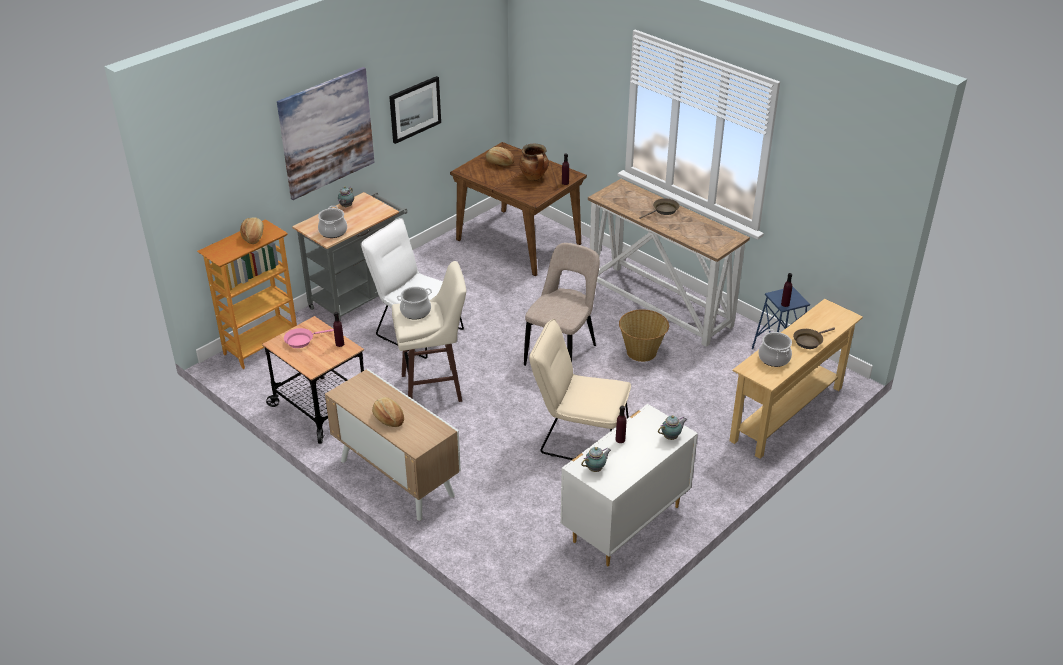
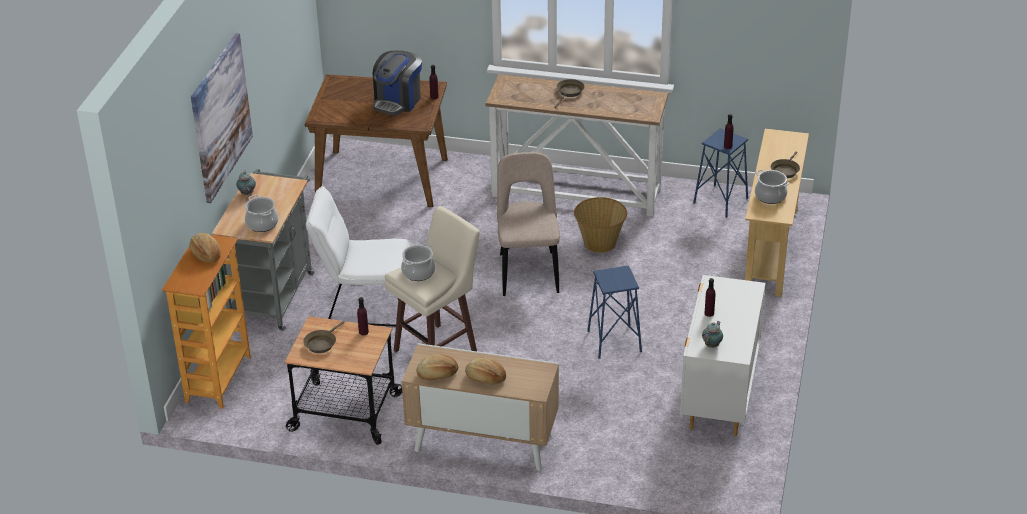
camera: 30 degrees left, 0 degrees up
pink frying pan [284,328,334,348] -> brown frying pan [303,320,345,353]
picture [389,76,441,144] -> none
bread [486,147,514,166] -> bread moved to [417,354,458,380]
cooking pot [519,144,549,180] -> coffee machine [373,51,422,115]
beige chair [529,319,631,460] -> blue stool [587,265,642,359]
teapot [658,415,687,440] -> none

